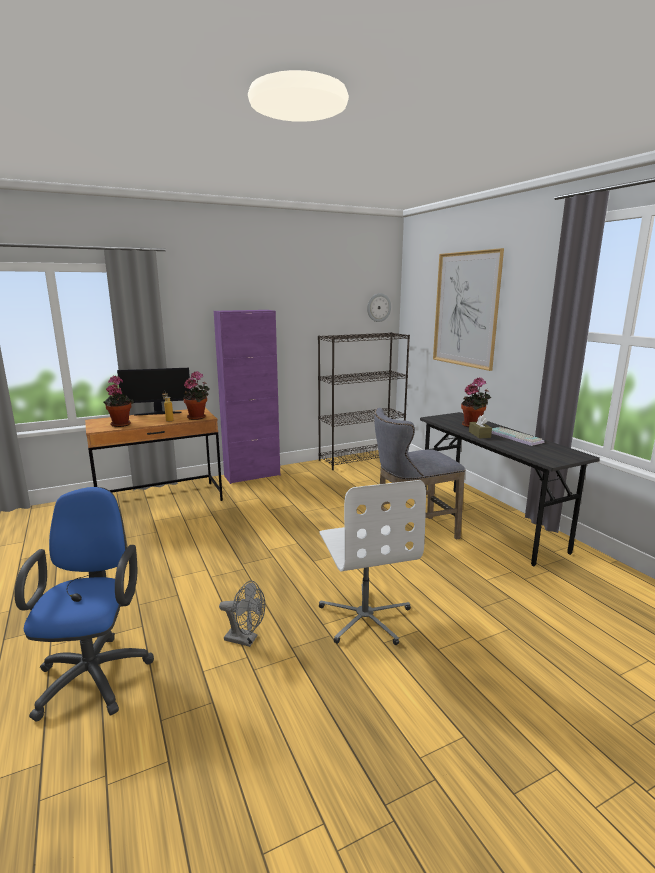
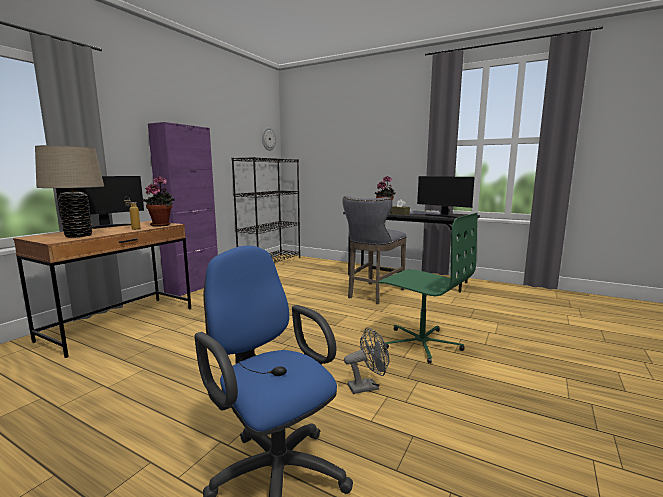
camera: 35 degrees left, 5 degrees down
potted plant [103,376,134,427] -> beige table lamp [35,145,104,237]
white office chair [319,480,426,645] -> green office chair [378,213,478,364]
picture [433,248,504,371] -> none
none -> monitor [417,176,475,218]

